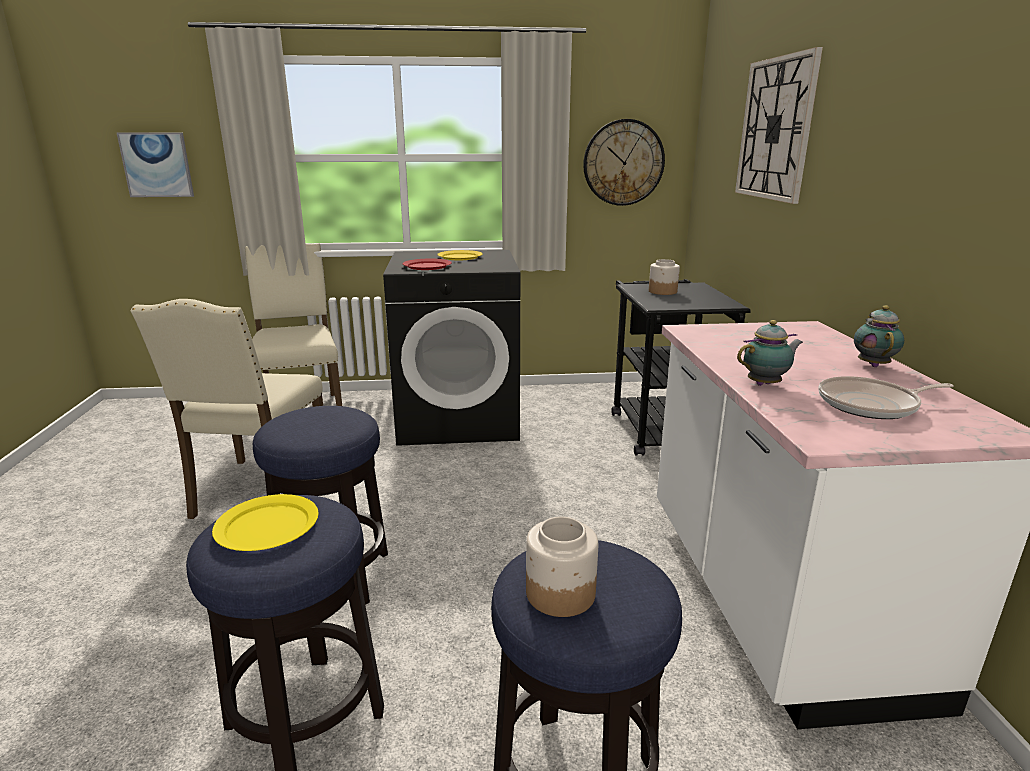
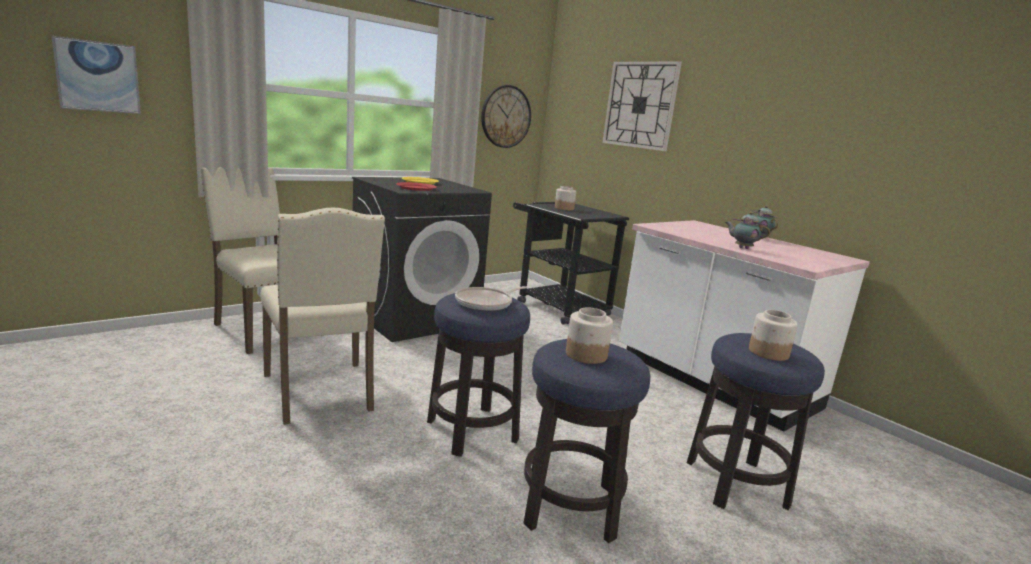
camera: 35 degrees left, 5 degrees down
yellow plate [212,494,319,551] -> jar [566,308,613,364]
teapot [737,320,803,386] -> teapot turned 90 degrees counterclockwise [725,212,770,249]
frying pan [819,376,954,419] -> frying pan moved to [455,286,527,311]

